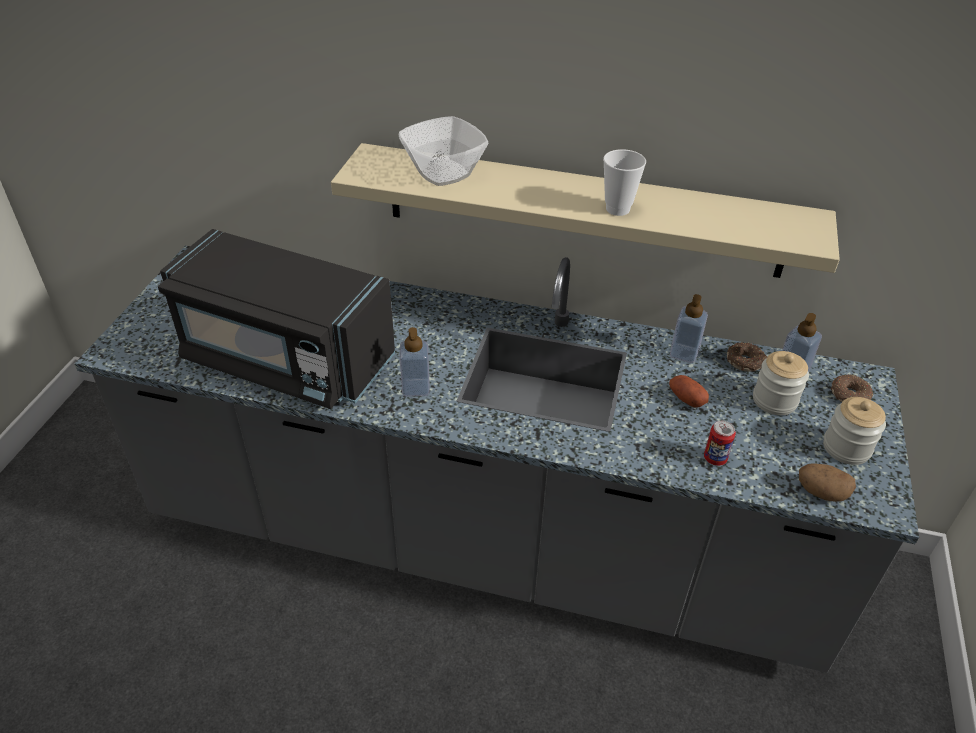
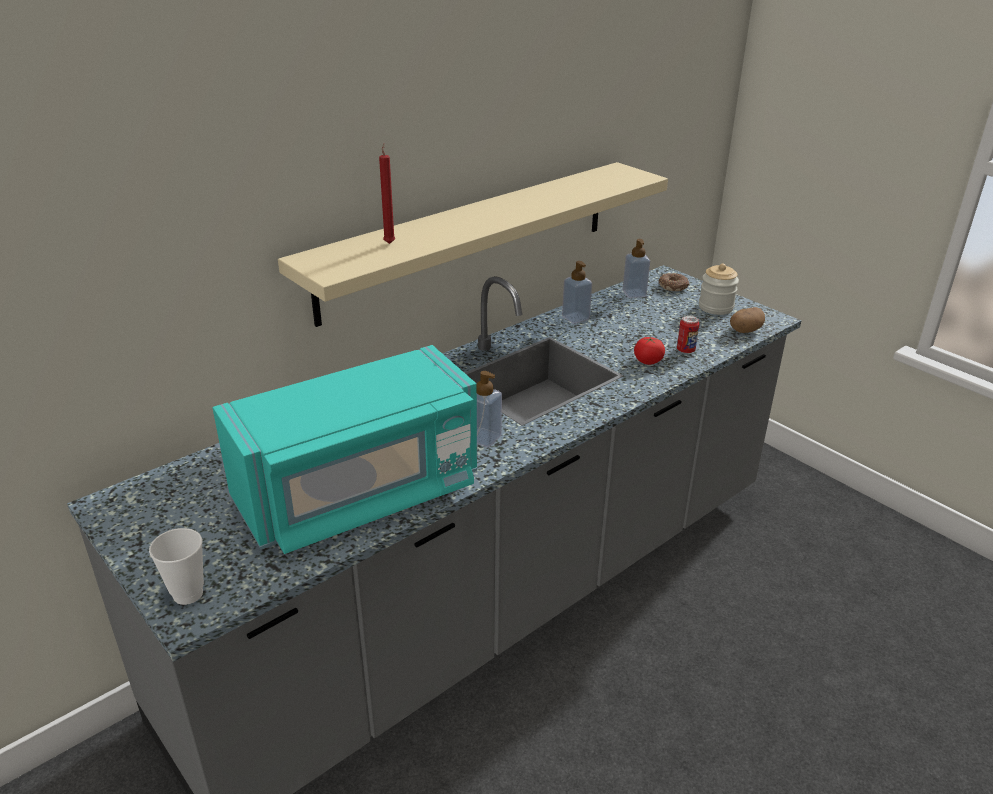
camera: 55 degrees left, 10 degrees down
black microwave [158,229,395,409] -> turquoise microwave [213,345,477,554]
bowl [399,116,488,186] -> red candle [379,143,395,244]
cup [603,149,646,216] -> cup moved to [149,528,204,605]
potato [669,375,709,408] -> none
donut [727,342,767,372] -> none
jar [753,351,809,415] -> none
none -> tomato [634,337,665,365]

